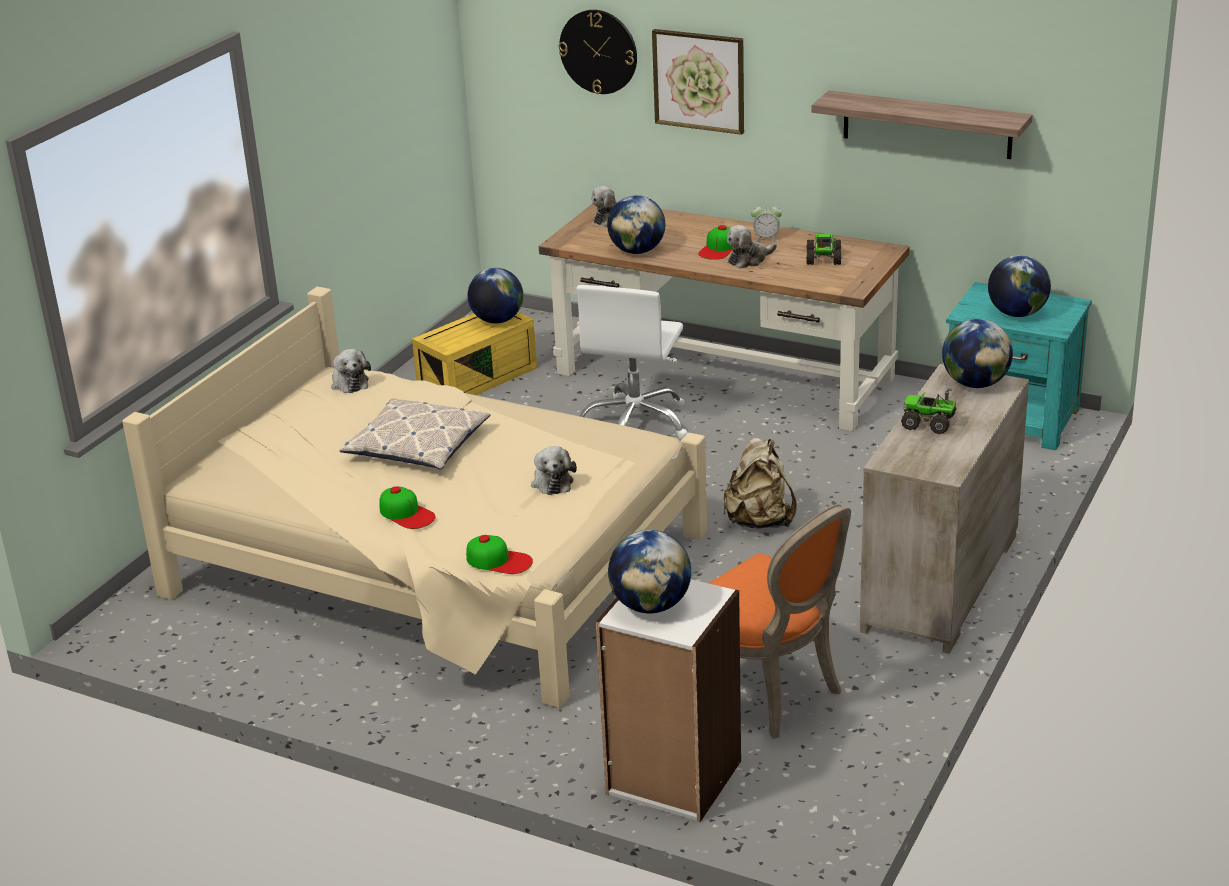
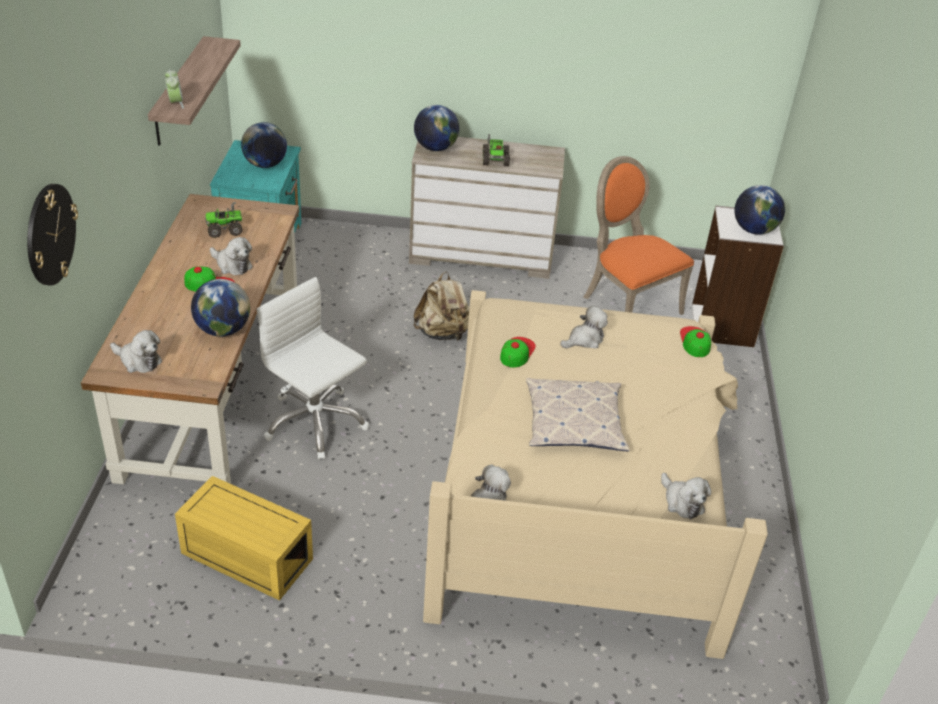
camera: 115 degrees left, 10 degrees up
cap [379,486,436,529] -> cap moved to [500,337,536,368]
globe [468,268,523,323] -> none
white office chair [576,285,688,439] -> white office chair turned 135 degrees counterclockwise [257,277,369,459]
picture [652,29,744,135] -> none
orange chair [709,504,851,739] -> orange chair turned 60 degrees counterclockwise [583,156,694,315]
alarm clock [751,202,782,242] -> alarm clock moved to [165,69,184,109]
none -> plush toy [661,473,711,519]

